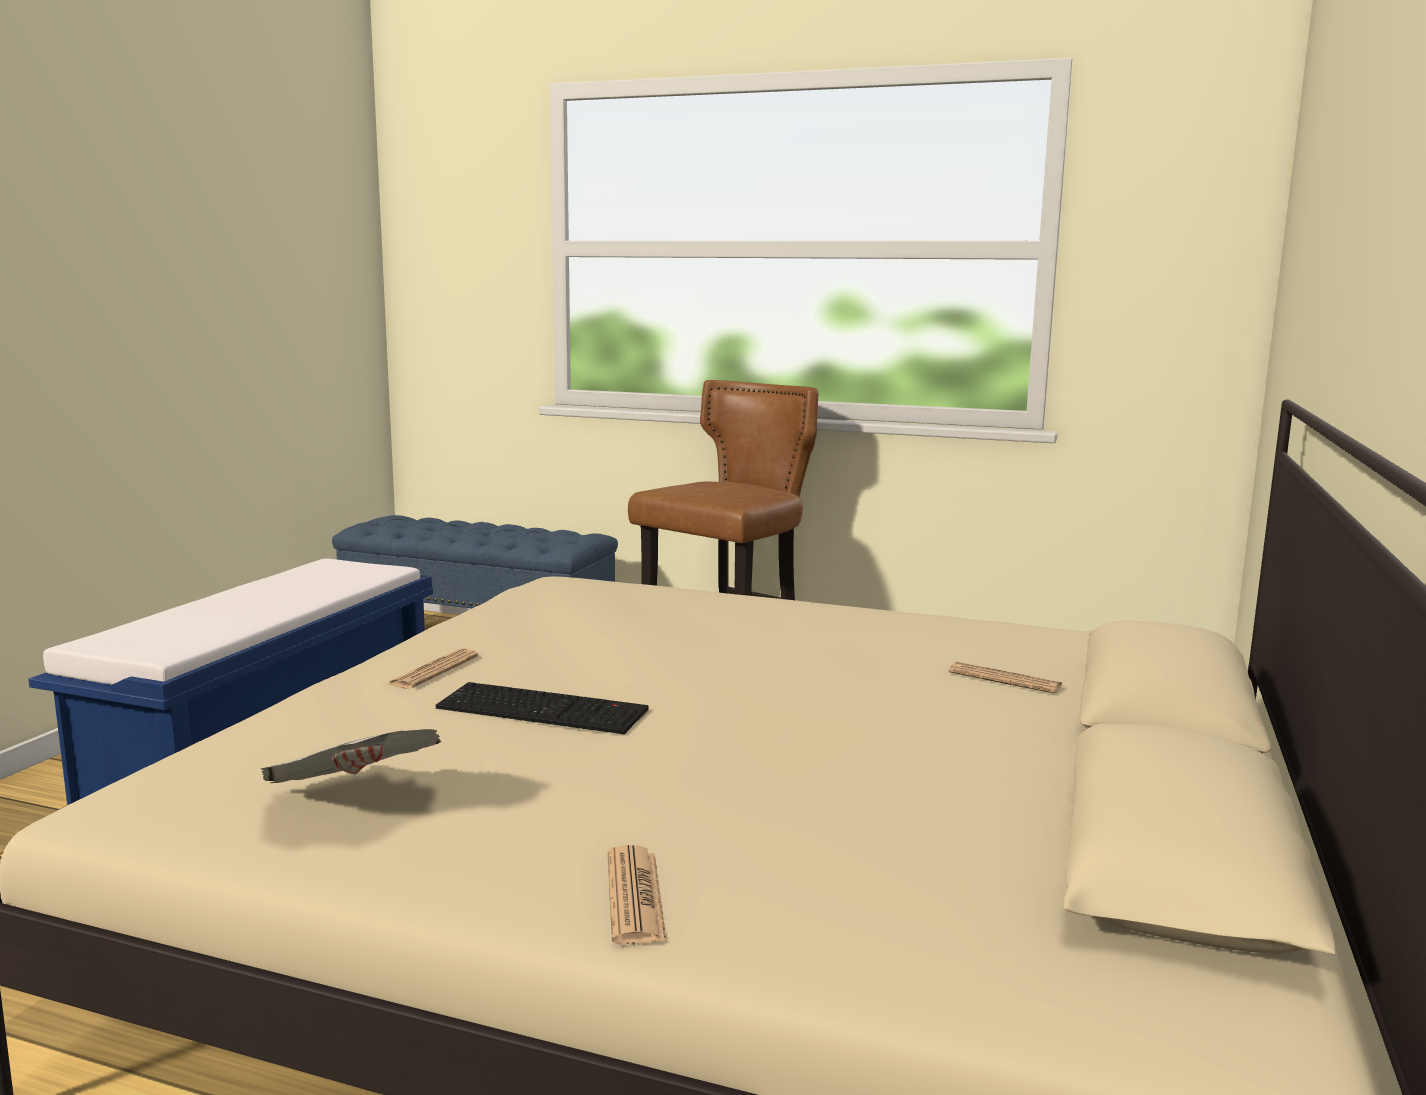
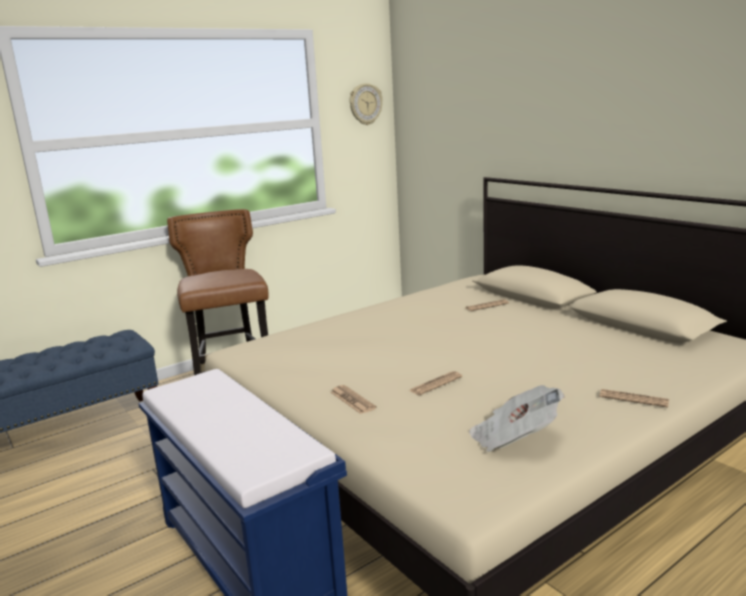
camera: 55 degrees left, 5 degrees up
keyboard [436,682,649,734] -> newspaper [408,371,462,395]
none -> wall clock [349,83,383,125]

